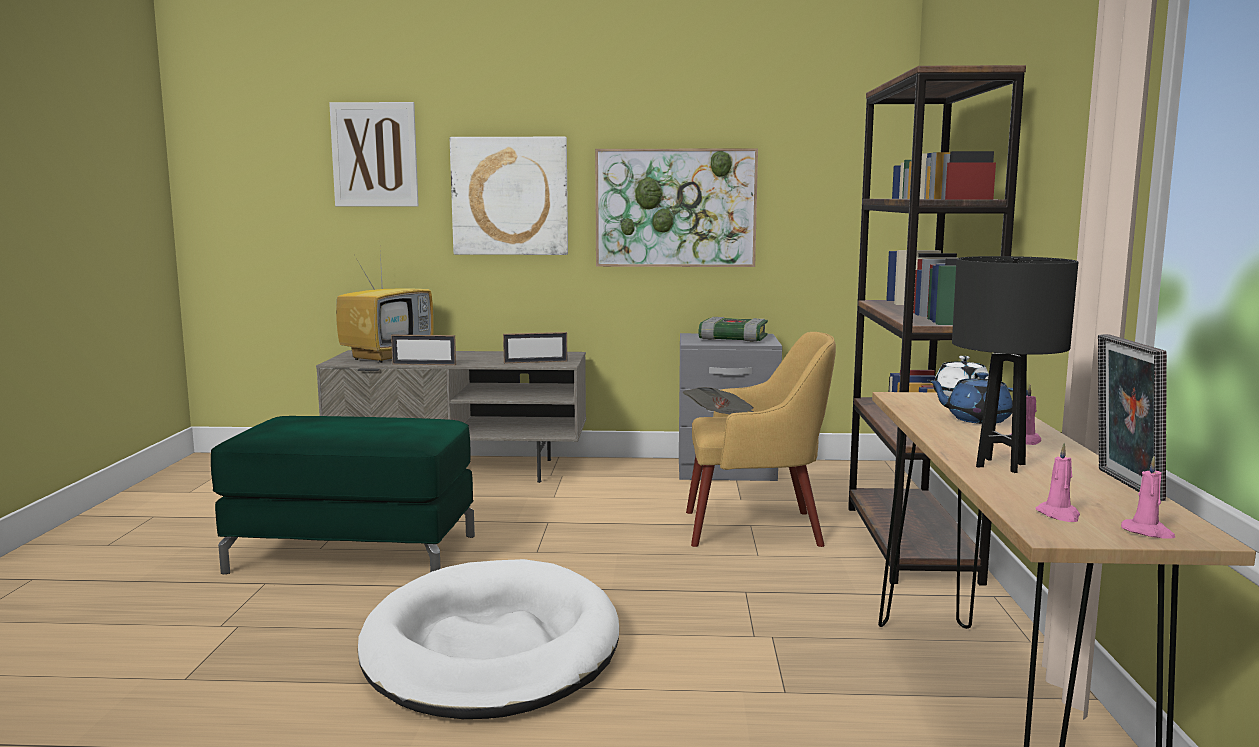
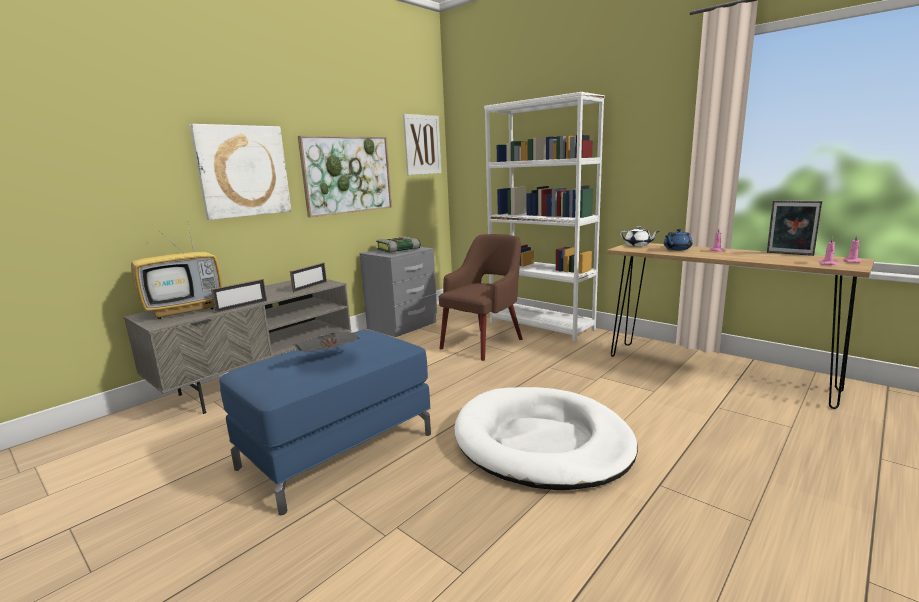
camera: 50 degrees left, 5 degrees up
green ottoman [211,416,475,574] -> blue ottoman [219,330,431,515]
picture [329,102,419,207] -> picture moved to [403,114,441,175]
television [336,252,434,363] -> television turned 75 degrees clockwise [131,219,223,319]
newspaper [682,387,754,414] -> newspaper moved to [293,332,359,352]
yellow armchair [686,332,836,547] -> brown armchair [439,234,523,361]
brown bookcase [848,65,1026,586] -> white bookcase [484,92,605,342]
black table lamp [952,256,1078,473] -> none

